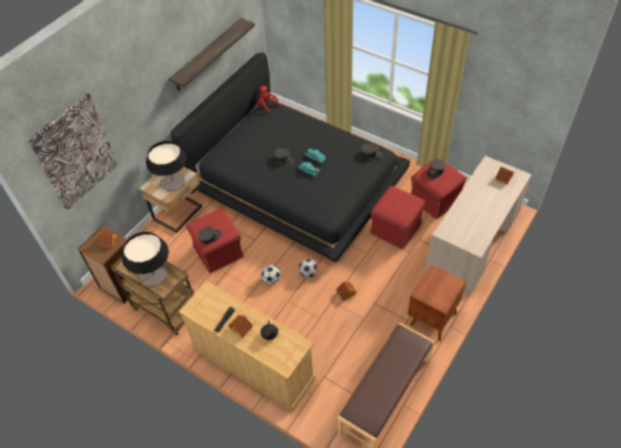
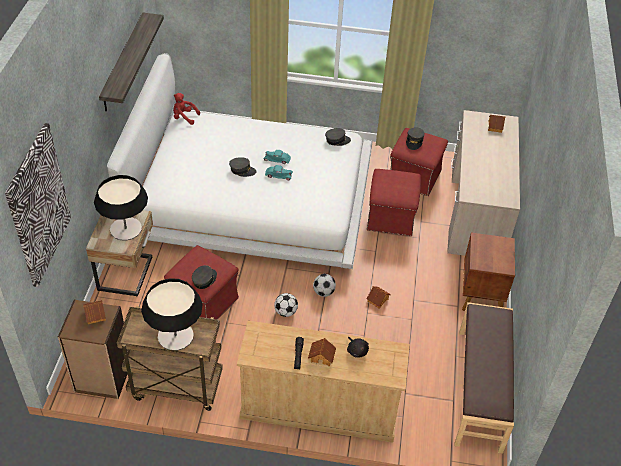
camera: 30 degrees left, 5 degrees down
black bed [170,53,410,262] -> white bed [107,53,372,269]

